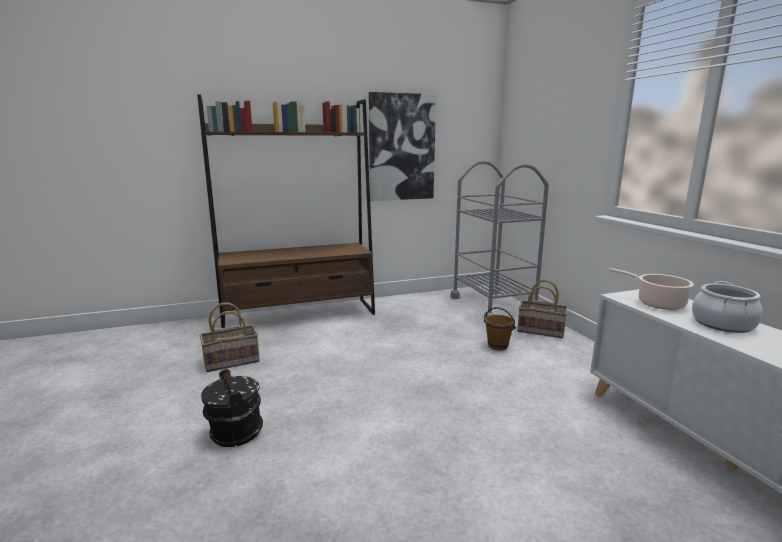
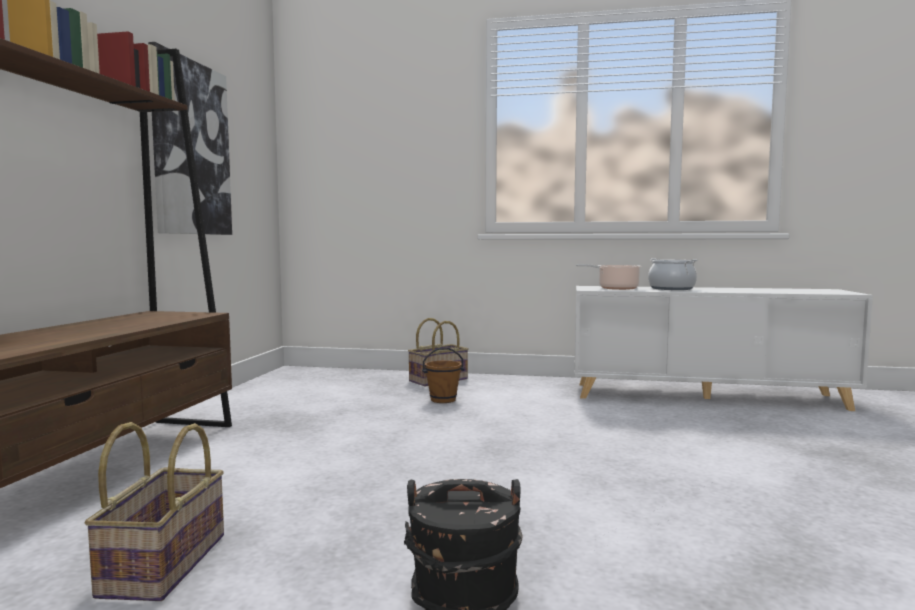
camera: 60 degrees left, 10 degrees down
grey cart [451,161,549,320] -> none

